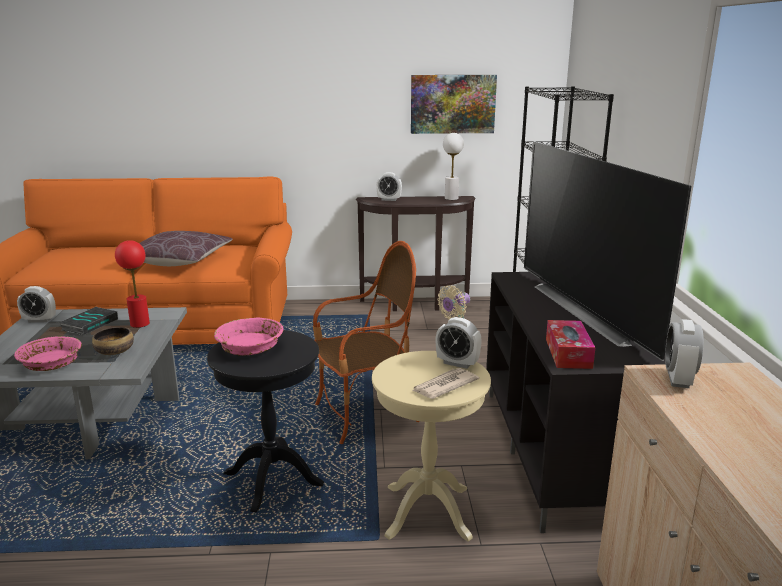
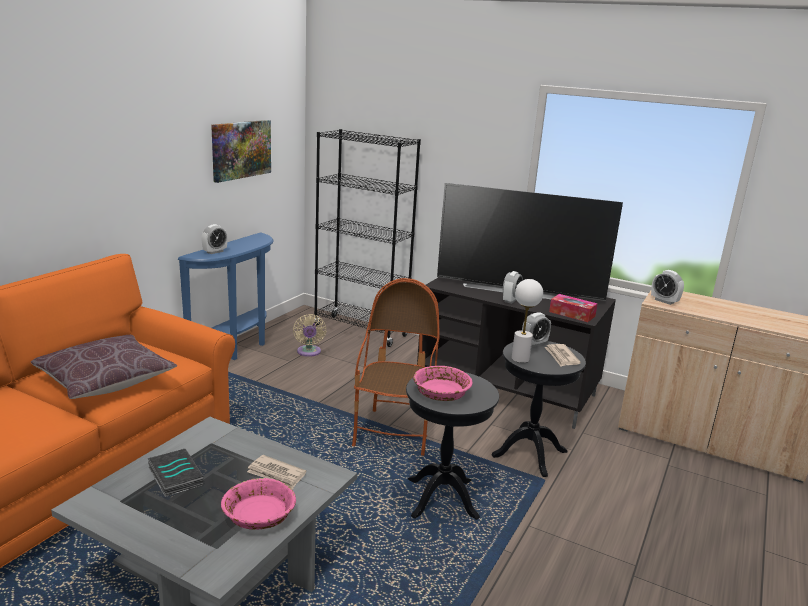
camera: 60 degrees left, 0 degrees up
alarm clock [17,286,56,323] -> alarm clock moved to [503,271,523,304]
bowl [92,327,134,355] -> newspaper [247,455,306,489]
red table lamp [115,240,150,328] -> none
brown console table [356,196,475,311] -> blue console table [177,232,273,360]
beige side table [372,351,491,542] -> black side table [492,341,586,477]
white table lamp [443,133,464,200] -> white table lamp moved to [512,279,543,363]

